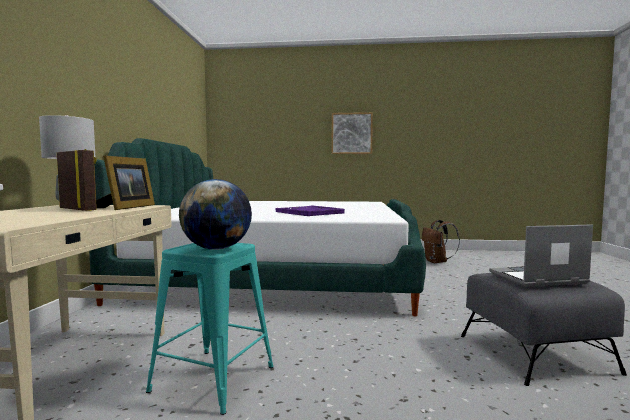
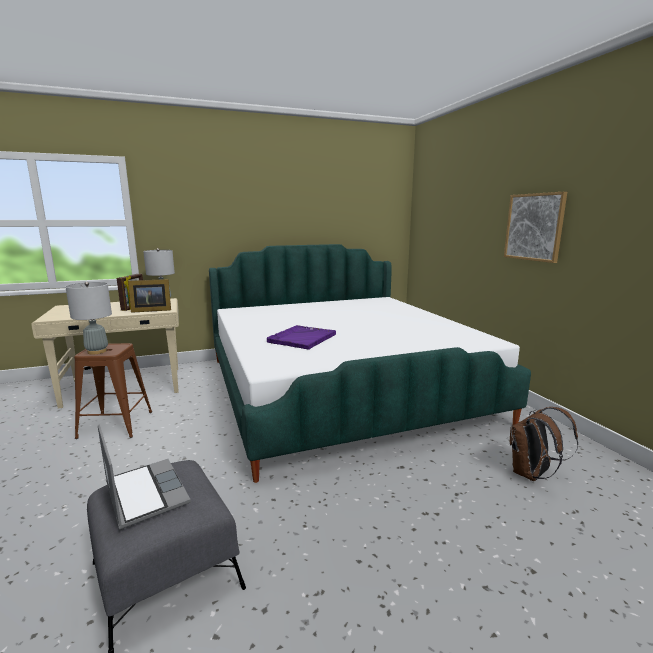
camera: 65 degrees right, 10 degrees up
turquoise stool [146,243,274,415] -> brown stool [74,343,152,439]
globe [179,179,252,250] -> grey table lamp [65,282,112,355]

